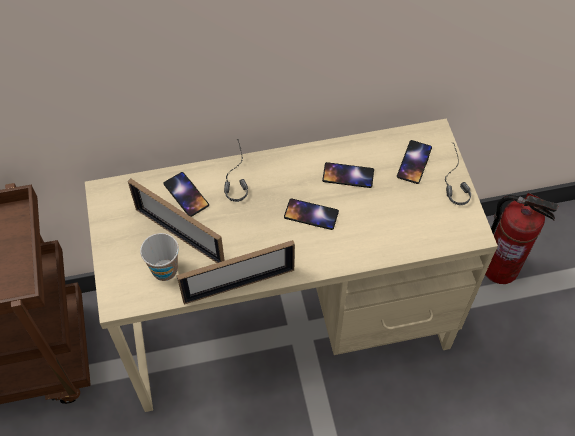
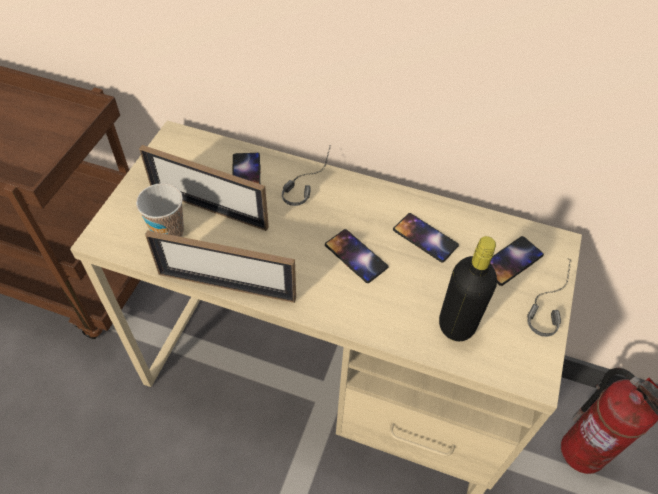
camera: 30 degrees right, 5 degrees down
picture frame [128,179,225,263] -> picture frame turned 45 degrees counterclockwise [139,145,269,231]
none -> black bottle [439,236,497,341]

